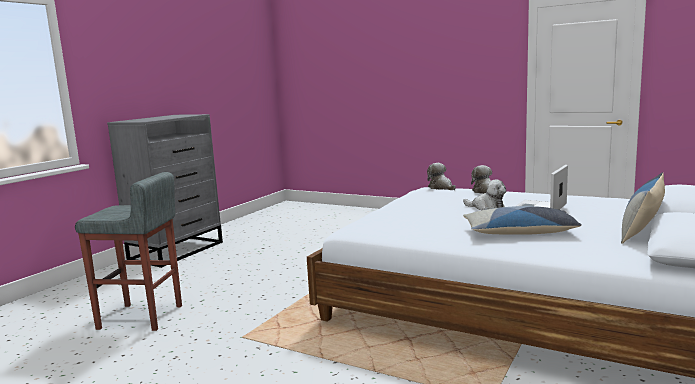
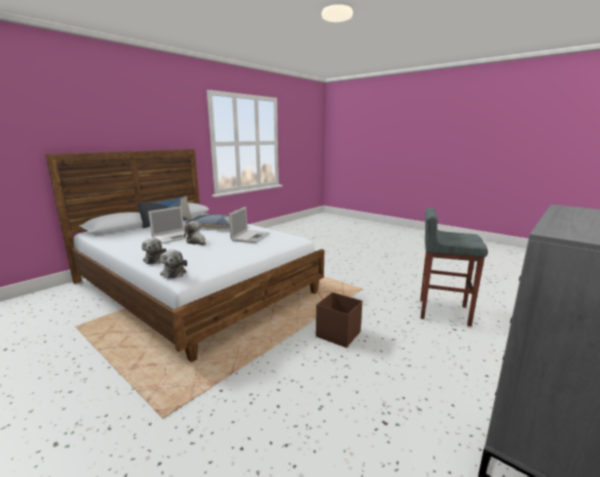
camera: 170 degrees left, 5 degrees up
none -> laptop [229,207,270,243]
none -> brown storage box [316,292,362,348]

